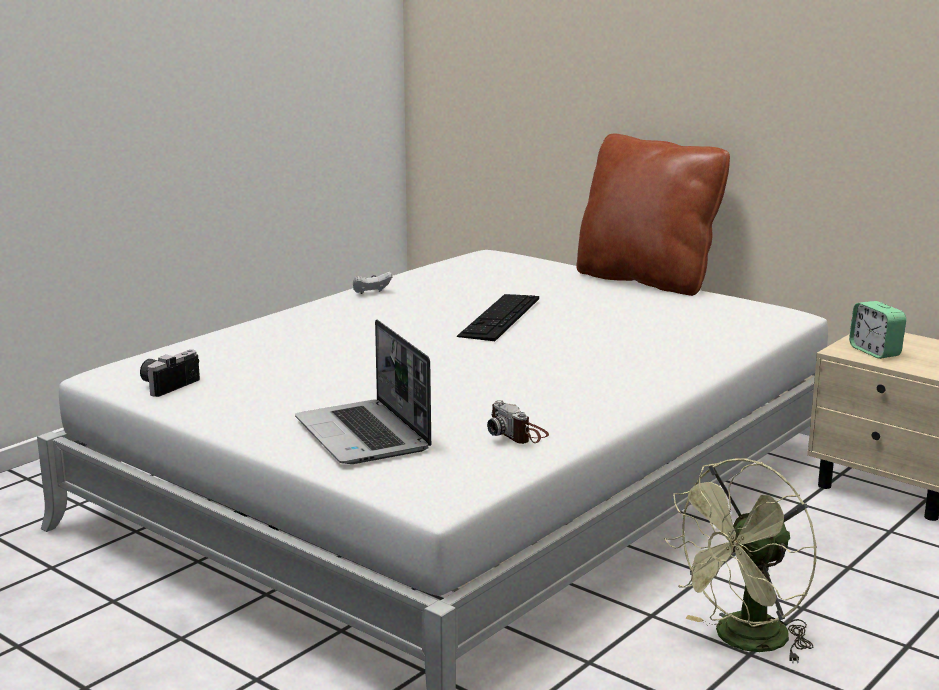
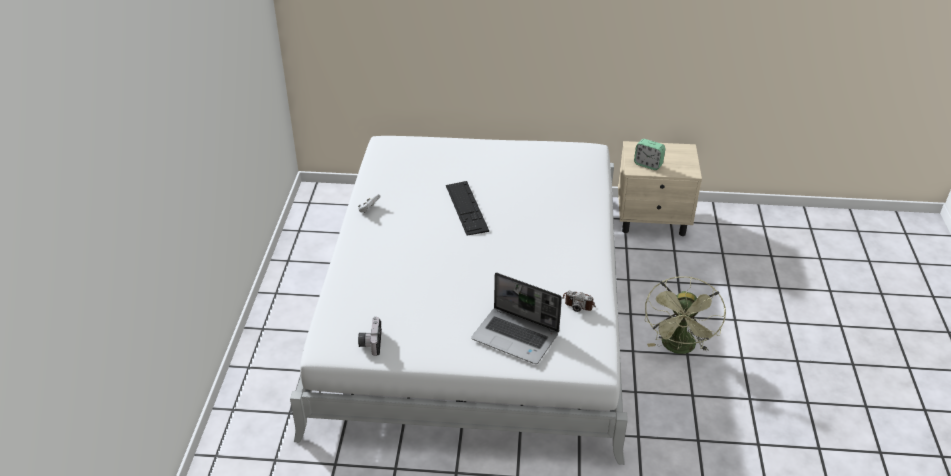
camera: 35 degrees left, 20 degrees up
brown pillow [576,134,730,296] -> none

